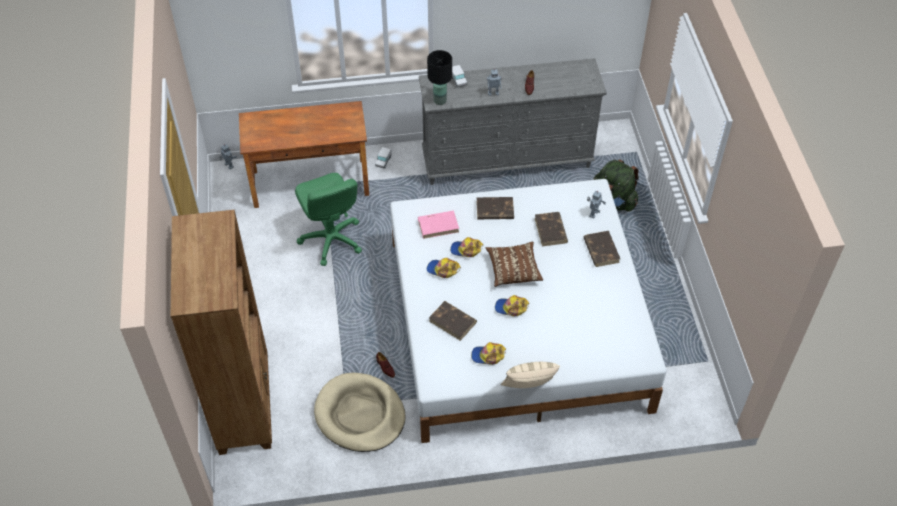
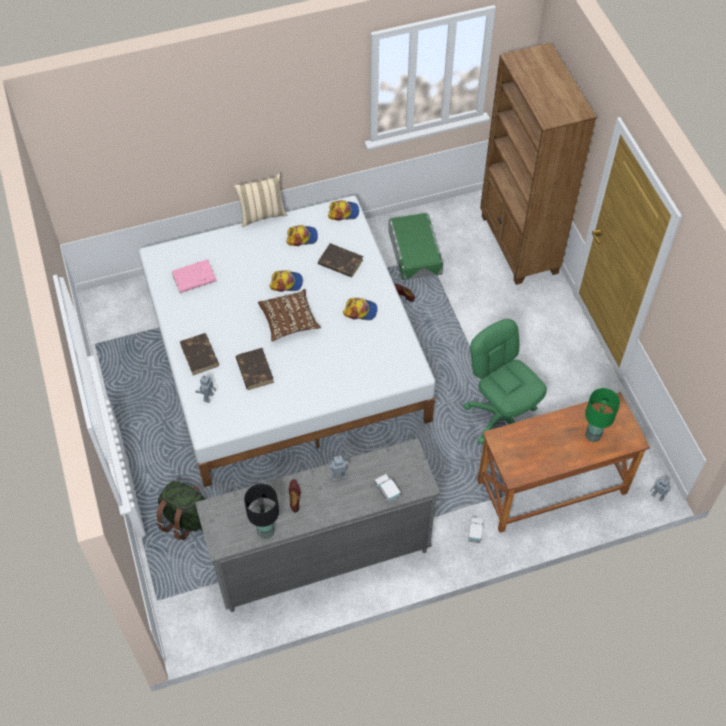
camera: 170 degrees right, 5 degrees up
beige dog bed [314,373,406,452] -> green storage box [388,213,443,280]
pink book [418,211,459,239] -> pink book moved to [172,259,217,293]
black table lamp [427,50,452,105] -> black table lamp moved to [244,484,279,539]
cap [450,237,483,257] -> cap moved to [328,200,359,221]
brown book [476,197,514,219] -> none
none -> green table lamp [585,388,620,442]

